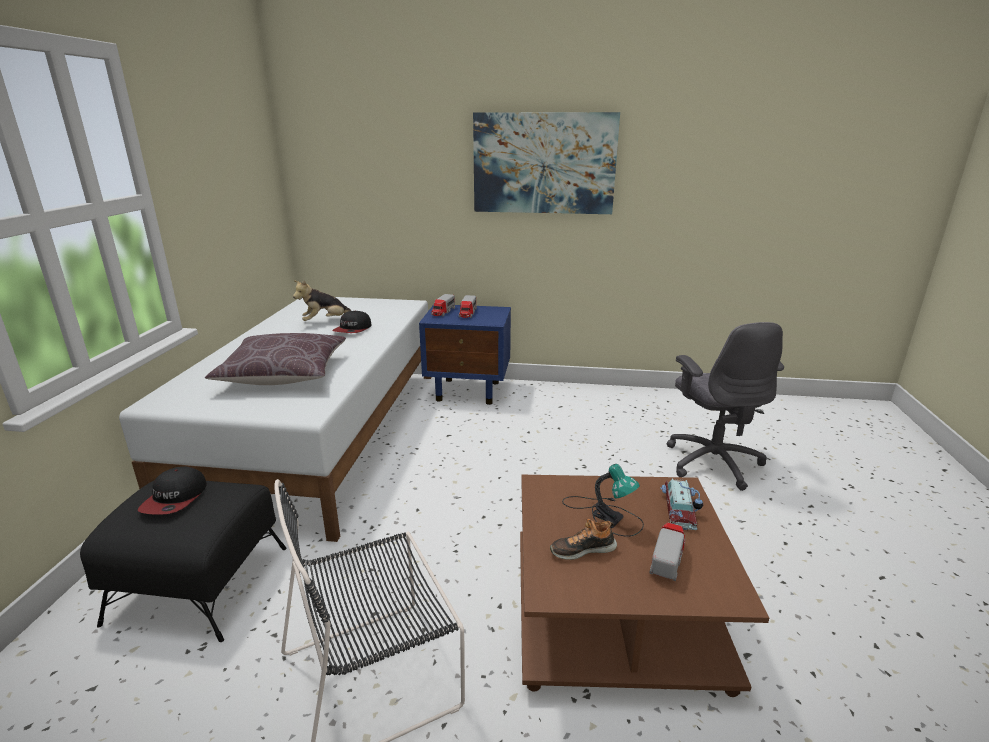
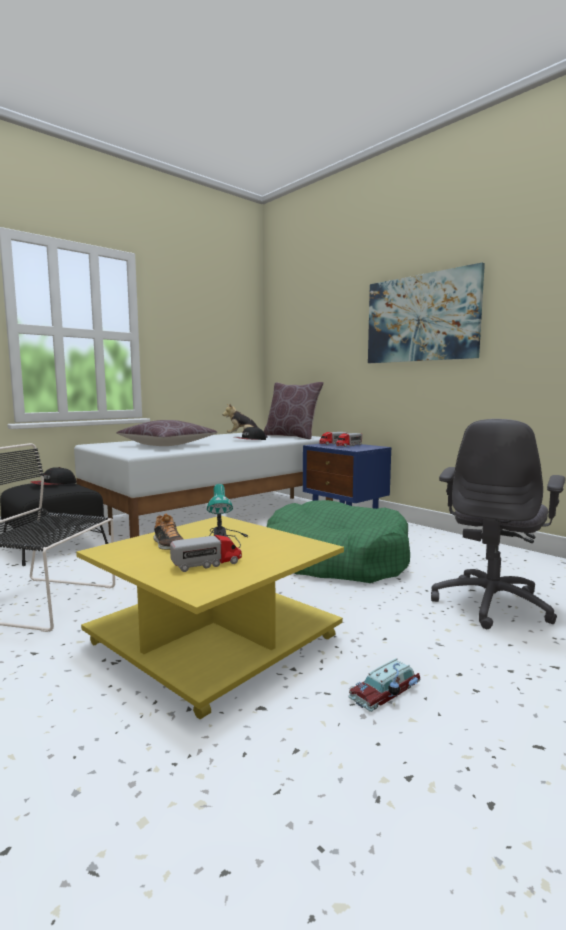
camera: 40 degrees right, 15 degrees down
brown coffee table [520,475,769,697] -> yellow coffee table [76,516,344,719]
shoe [550,519,617,560] -> shoe turned 150 degrees counterclockwise [153,514,183,550]
toy car [660,479,703,530] -> toy car moved to [348,658,420,712]
none -> brown pillow [264,382,324,439]
none -> green dog bed [267,500,410,583]

